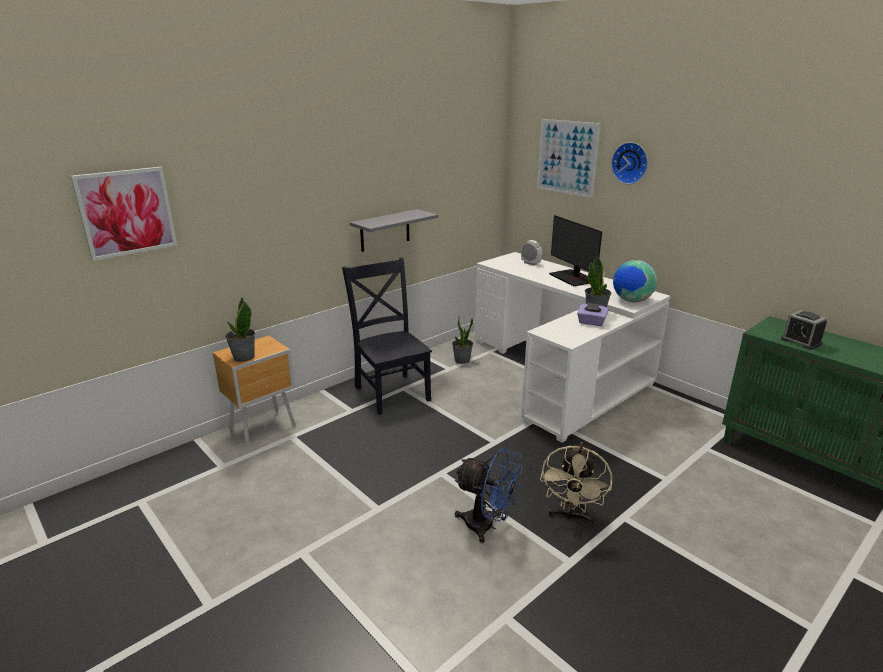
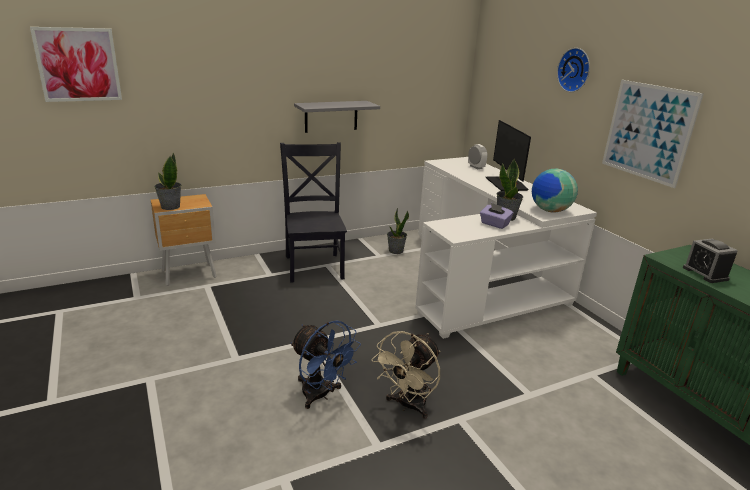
camera: 15 degrees right, 0 degrees up
picture [537,119,601,198] -> picture moved to [602,80,703,188]

